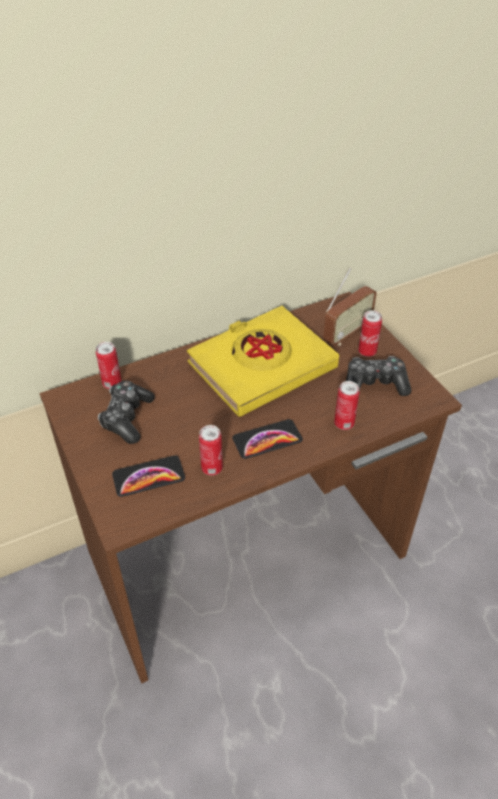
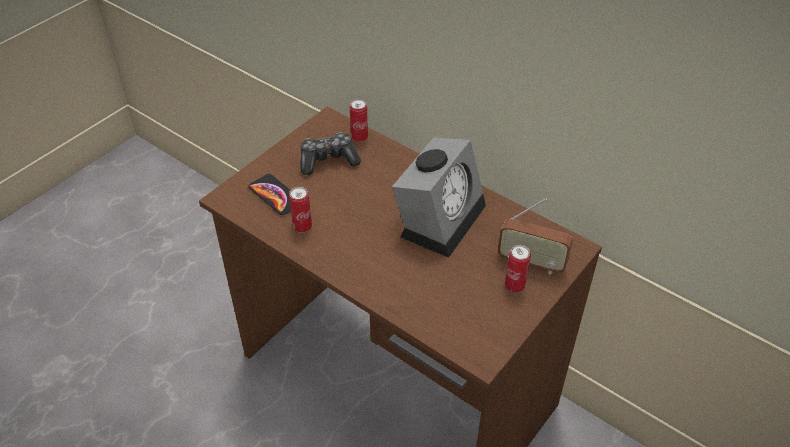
camera: 65 degrees right, 0 degrees up
yellow book [187,306,339,417] -> alarm clock [392,138,486,258]
phone [232,419,303,459] -> none
can [334,381,360,430] -> none
game controller [346,356,411,396] -> none

